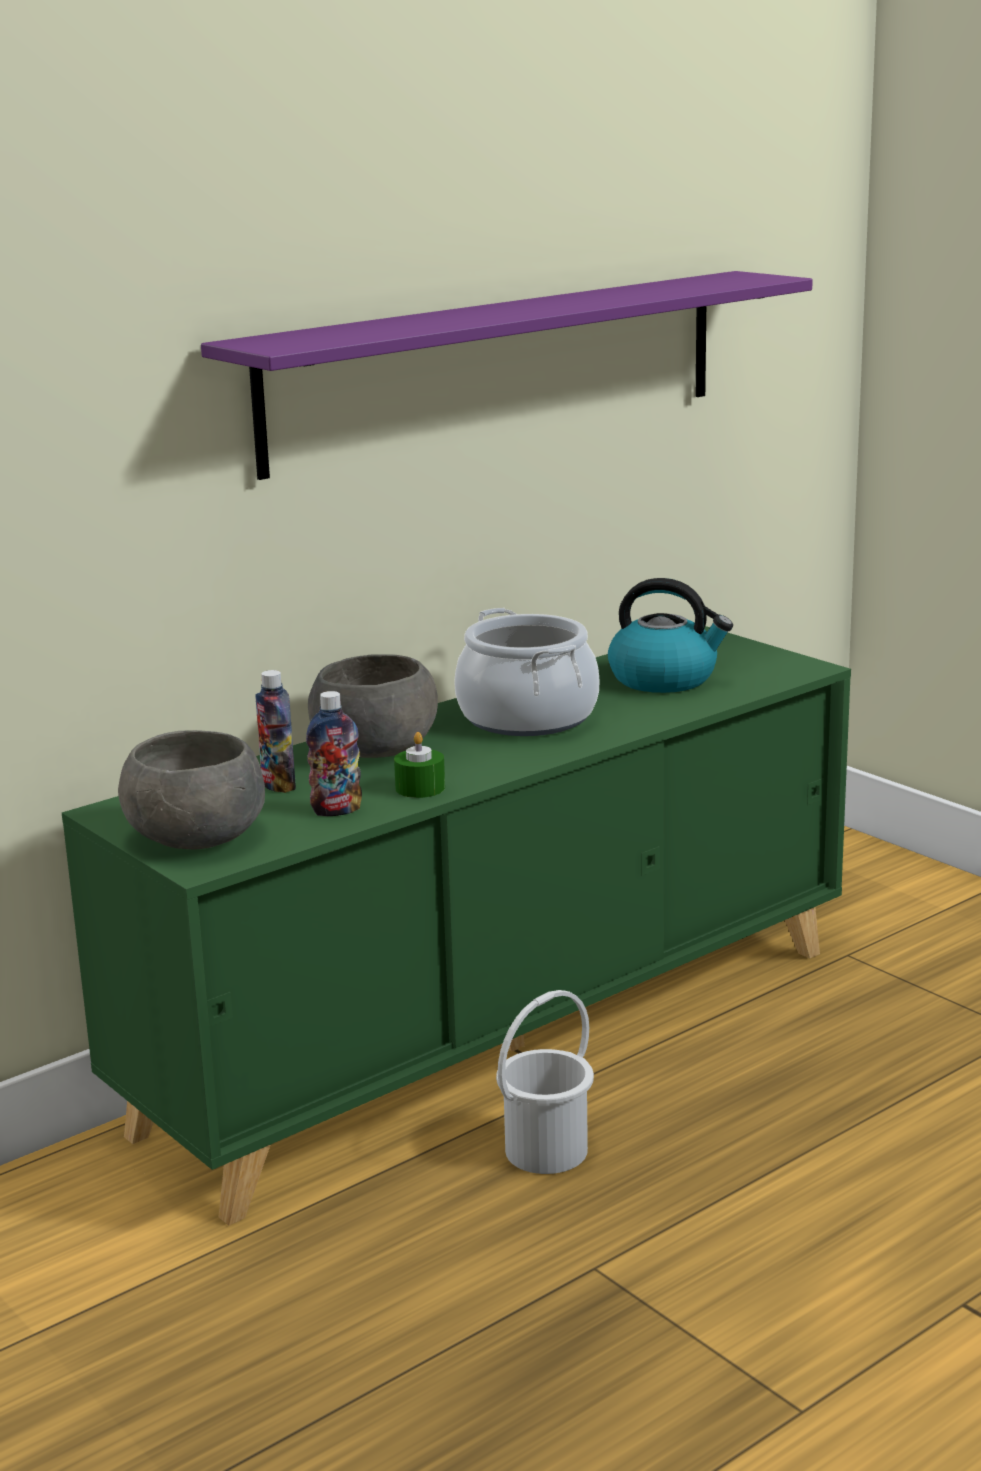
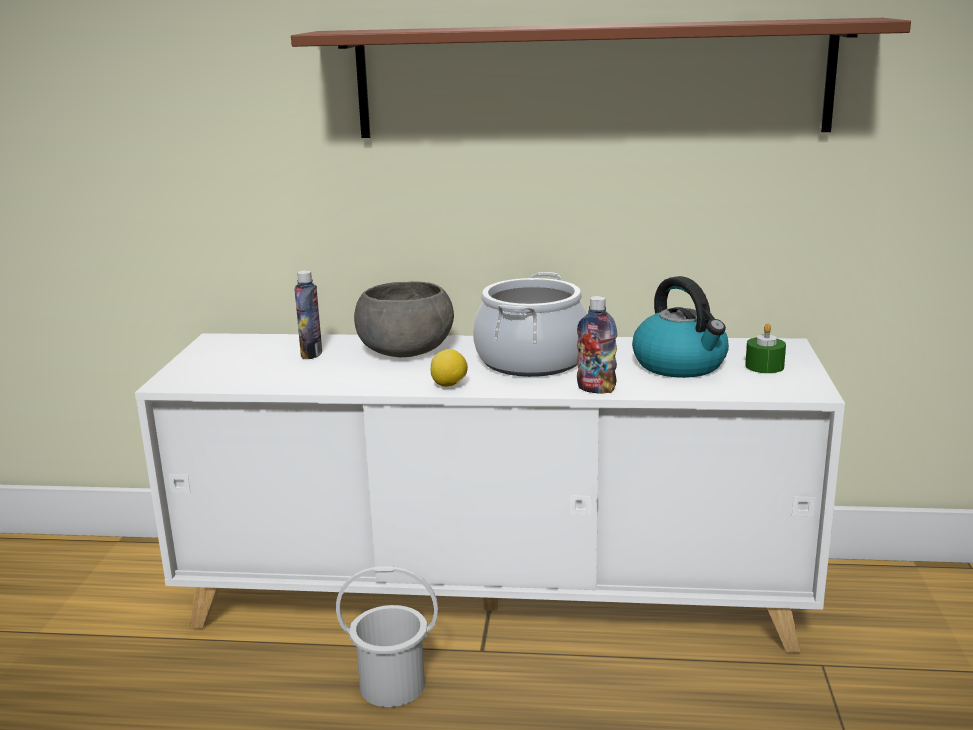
camera: 45 degrees right, 0 degrees up
green cabinet [62,626,851,1226] -> white cabinet [135,333,845,653]
grey bowl [118,730,265,850] -> none
purple shelf [201,271,813,480] -> brown shelf [291,18,911,138]
bottle [306,691,362,816] -> bottle moved to [577,296,617,394]
green candle [394,732,445,798] -> green candle moved to [745,323,786,373]
none -> lemon [431,349,468,387]

